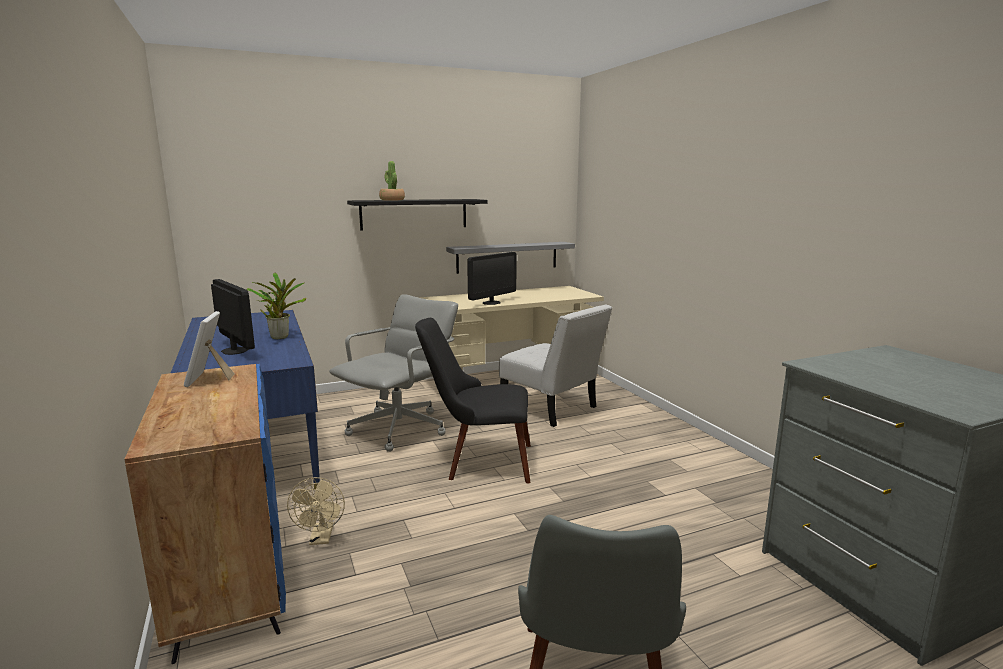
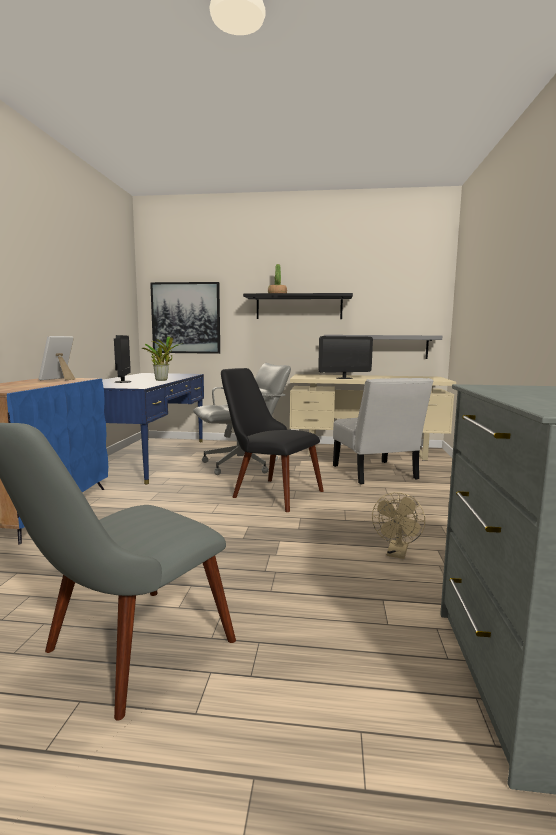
camera: 30 degrees right, 5 degrees down
beige fan [287,477,345,545] -> beige fan moved to [372,492,425,559]
none -> picture [150,282,220,354]

